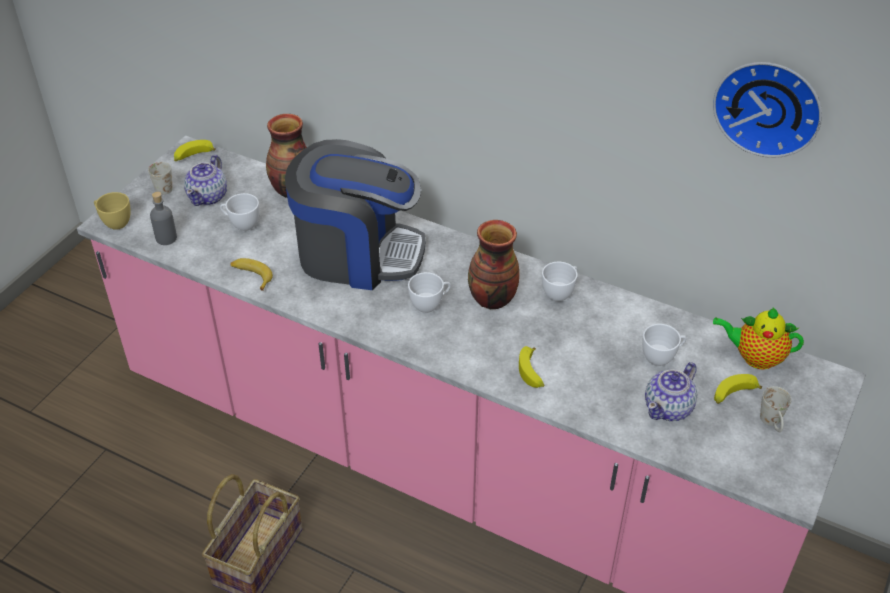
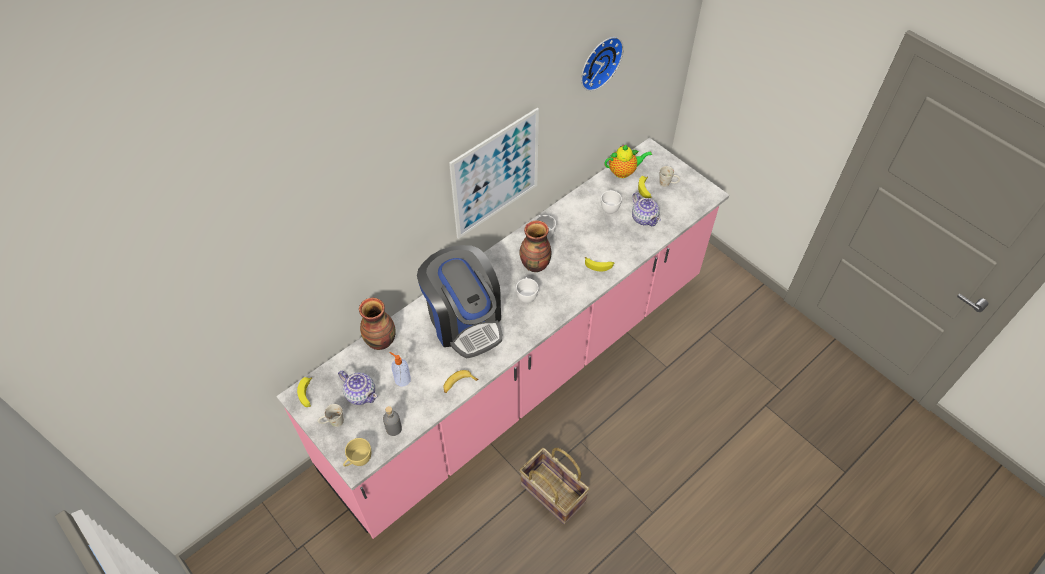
camera: 70 degrees left, 10 degrees up
white cup [220,193,259,231] -> soap dispenser [389,352,411,386]
coffee machine [285,139,426,290] -> coffee machine turned 120 degrees clockwise [417,245,502,358]
teapot [713,308,804,369] -> teapot turned 135 degrees counterclockwise [604,145,652,178]
none -> picture [449,108,539,239]

